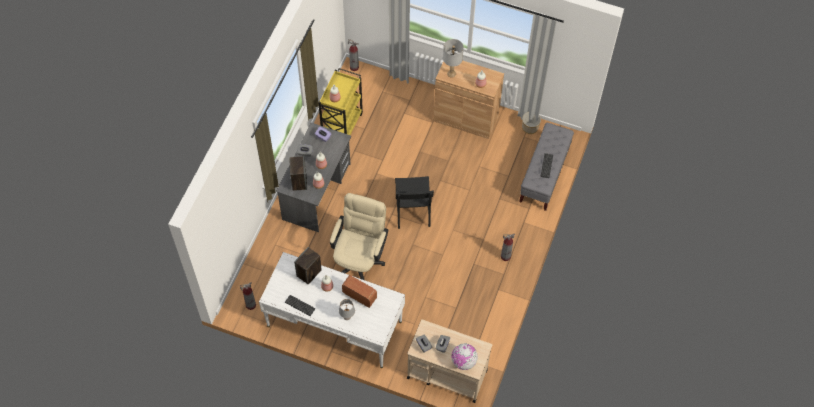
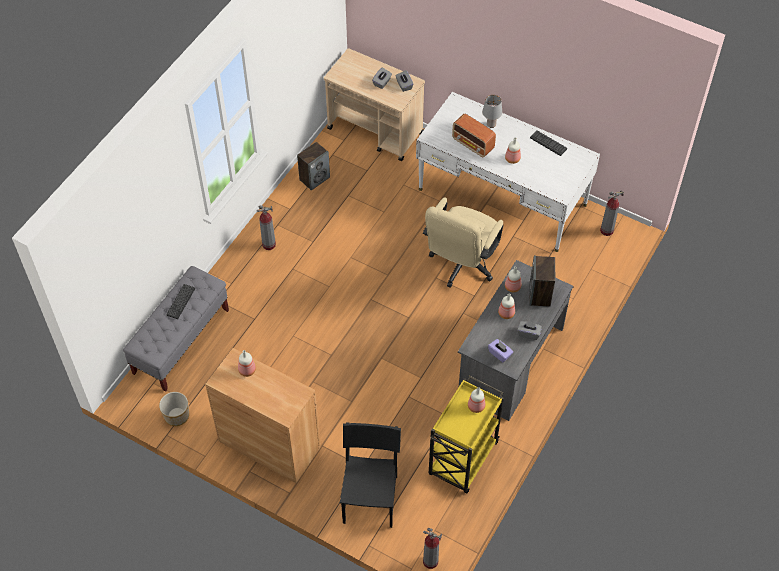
camera: 170 degrees left, 5 degrees down
speaker [294,247,322,285] -> speaker moved to [297,142,330,190]
black chair [395,176,434,229] -> black chair moved to [340,422,401,528]
grey table lamp [443,39,464,78] -> none
globe [451,344,478,370] -> none

